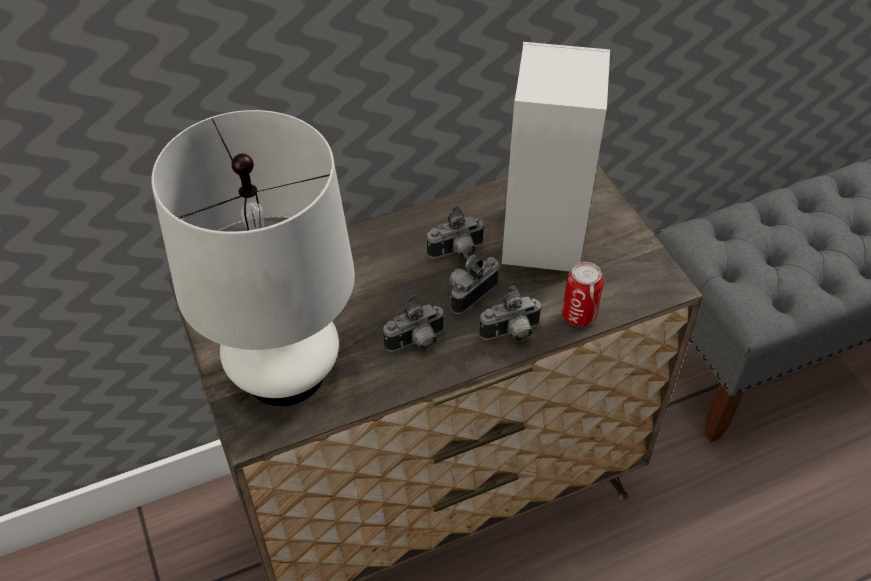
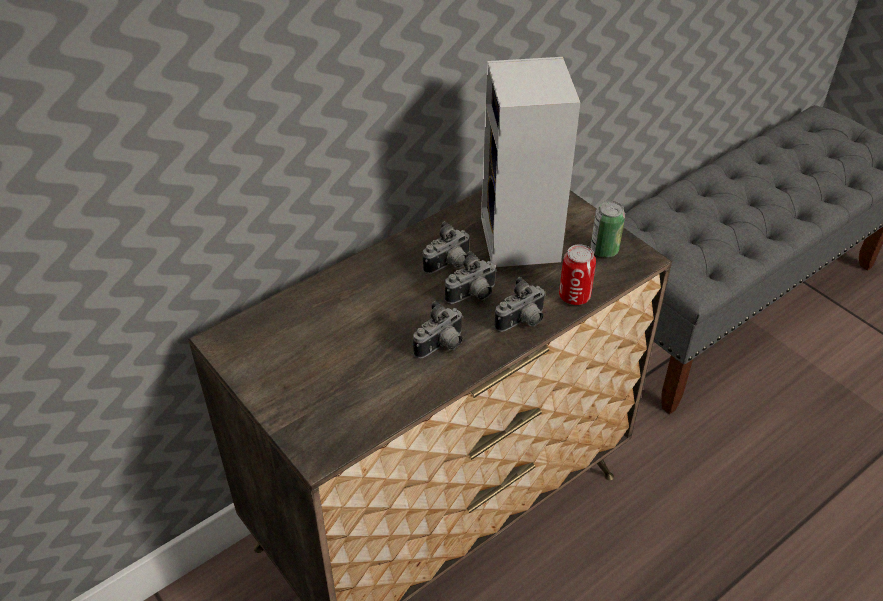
camera: 15 degrees left, 5 degrees down
white table lamp [151,110,355,406] -> none
camera [449,254,499,314] -> camera turned 150 degrees counterclockwise [445,251,497,304]
none -> can [590,201,625,257]

